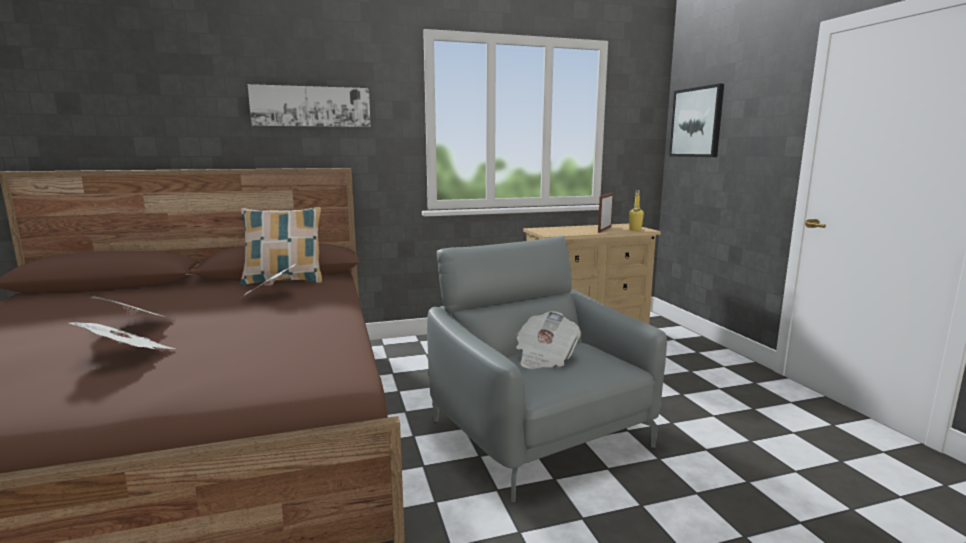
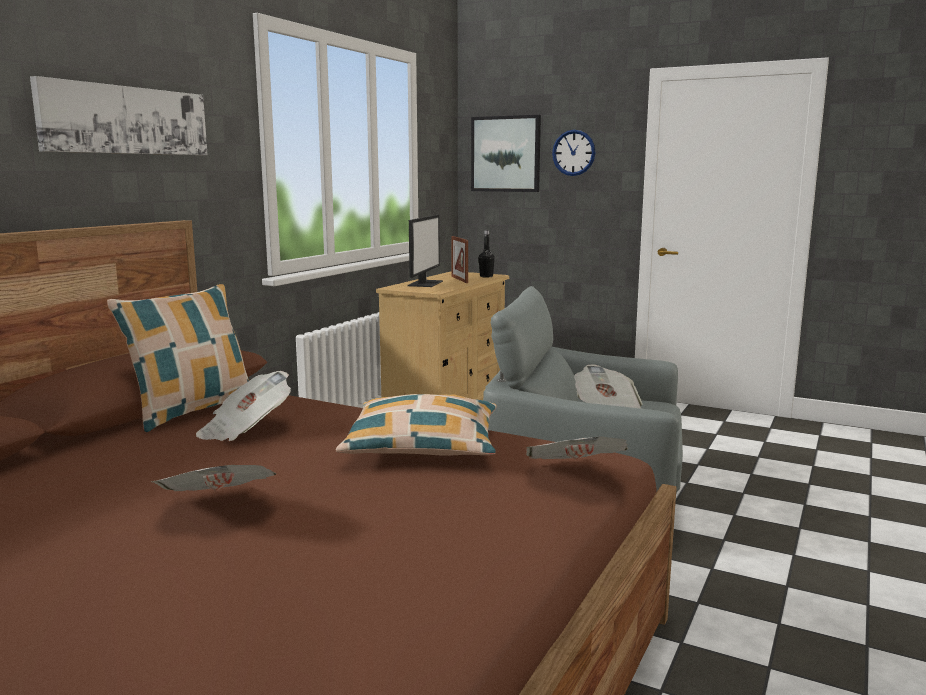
camera: 45 degrees left, 0 degrees up
newspaper [70,323,176,349] -> newspaper moved to [526,437,628,460]
yellow bottle [629,189,644,231] -> black bottle [479,230,495,278]
none -> pillow [336,394,497,456]
none -> monitor [407,215,443,287]
none -> wall clock [552,130,595,176]

